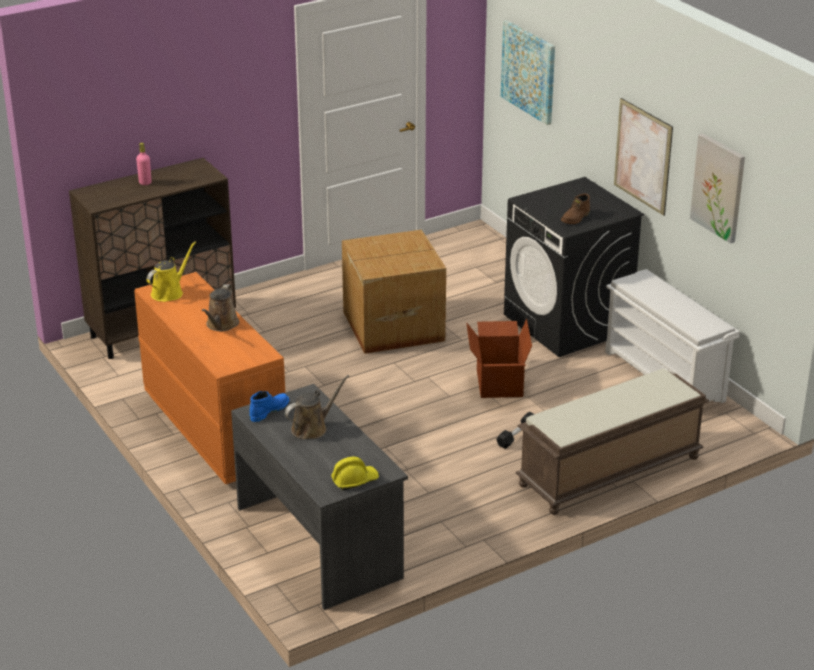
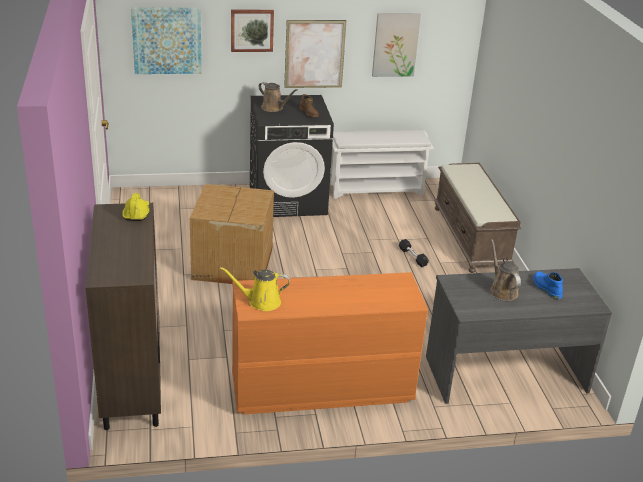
camera: 70 degrees left, 0 degrees up
pink bottle [136,143,152,185] -> none
yellow watering can [147,241,196,302] -> yellow watering can turned 60 degrees counterclockwise [220,267,290,311]
brown watering can [201,284,239,331] -> brown watering can moved to [258,82,298,112]
blue boot [250,391,289,422] -> blue boot moved to [533,271,563,299]
yellow hard hat [331,457,379,490] -> yellow hard hat moved to [122,193,149,221]
cardboard box [466,319,532,398] -> none
none -> picture [231,10,274,52]

